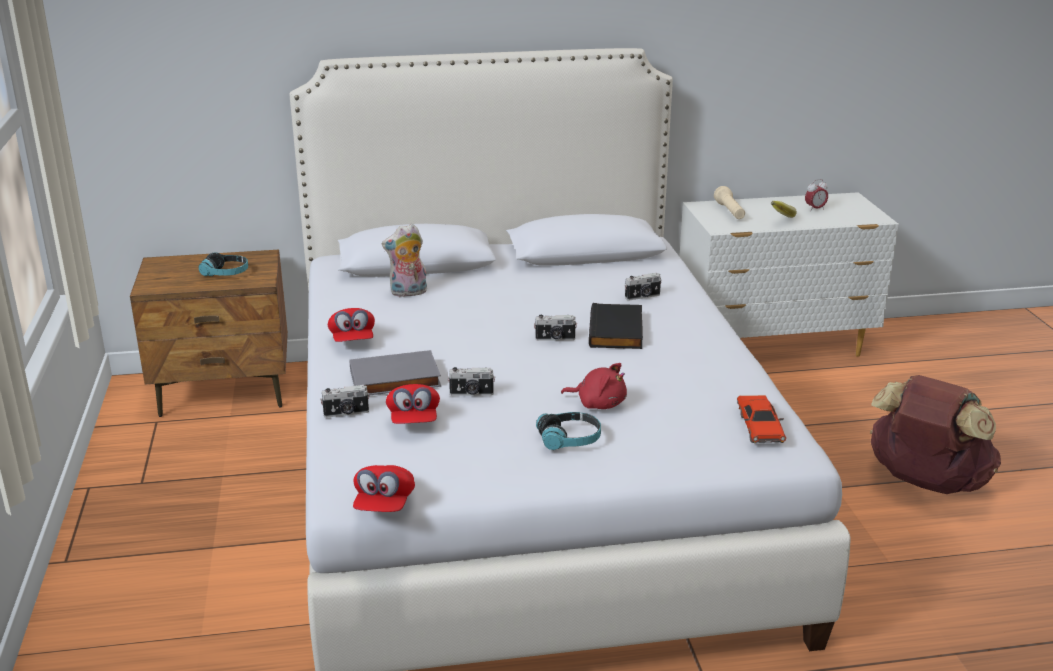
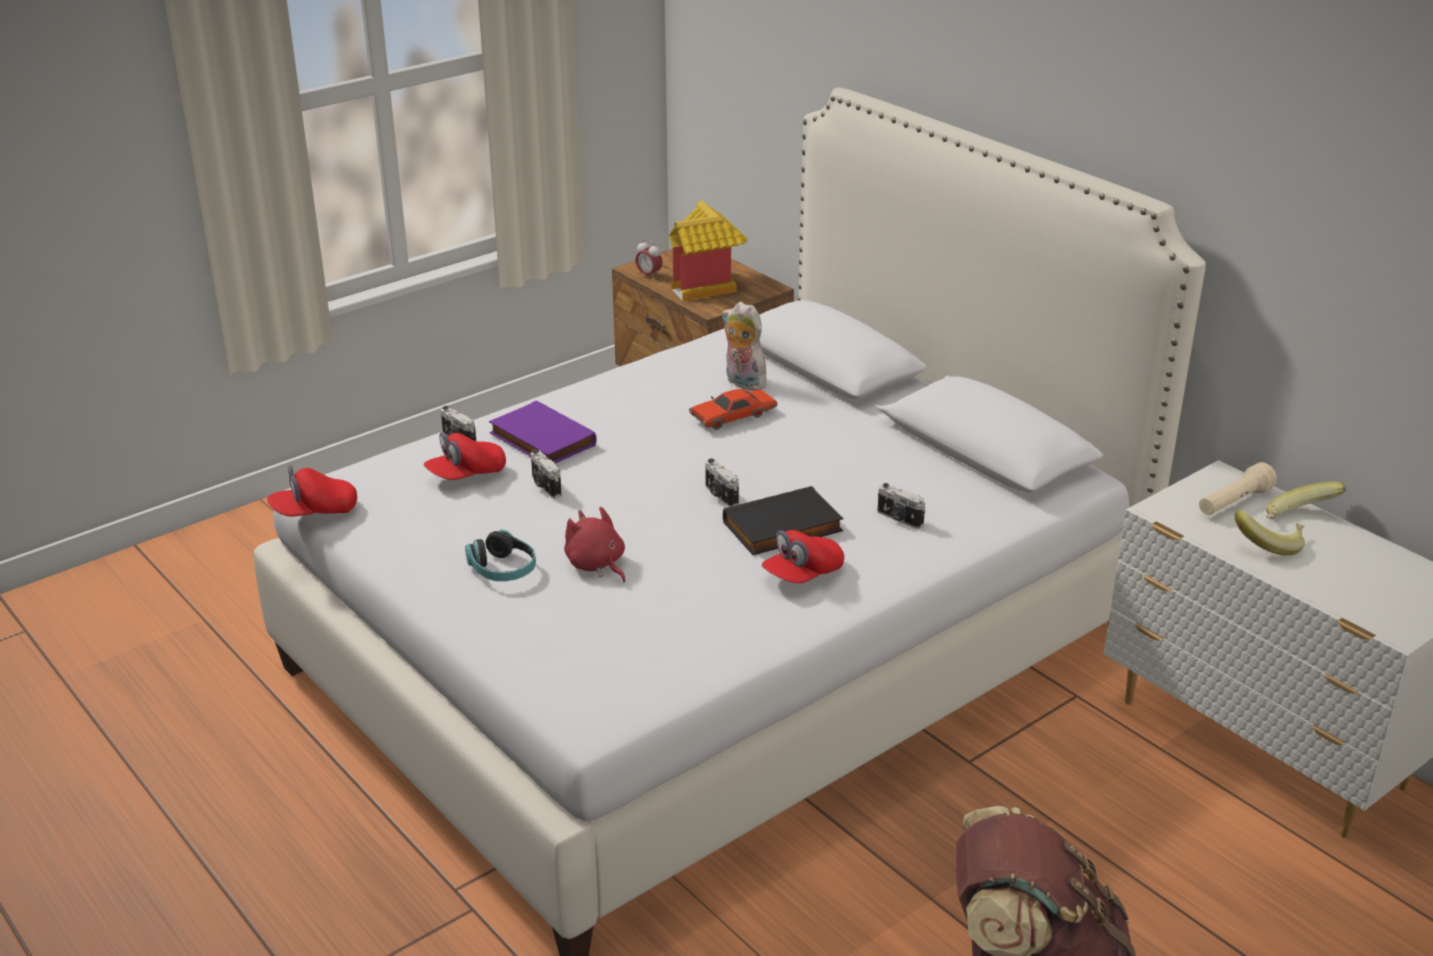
camera: 60 degrees right, 5 degrees up
headphones [198,252,248,276] -> toy house [669,201,748,301]
red cap [328,308,375,342] -> red cap moved to [762,530,844,583]
grey book [349,350,441,395] -> purple book [489,401,597,464]
red plush toy [561,363,627,409] -> red plush toy turned 150 degrees clockwise [564,507,625,582]
red toy car [737,395,786,443] -> red toy car moved to [689,389,778,430]
alarm clock [805,179,828,210] -> alarm clock moved to [635,239,663,279]
none -> banana [1266,481,1346,519]

